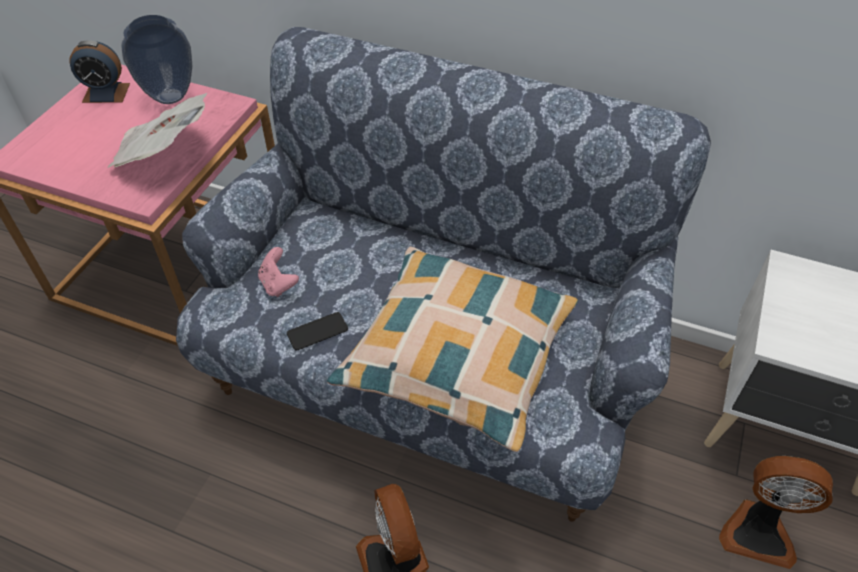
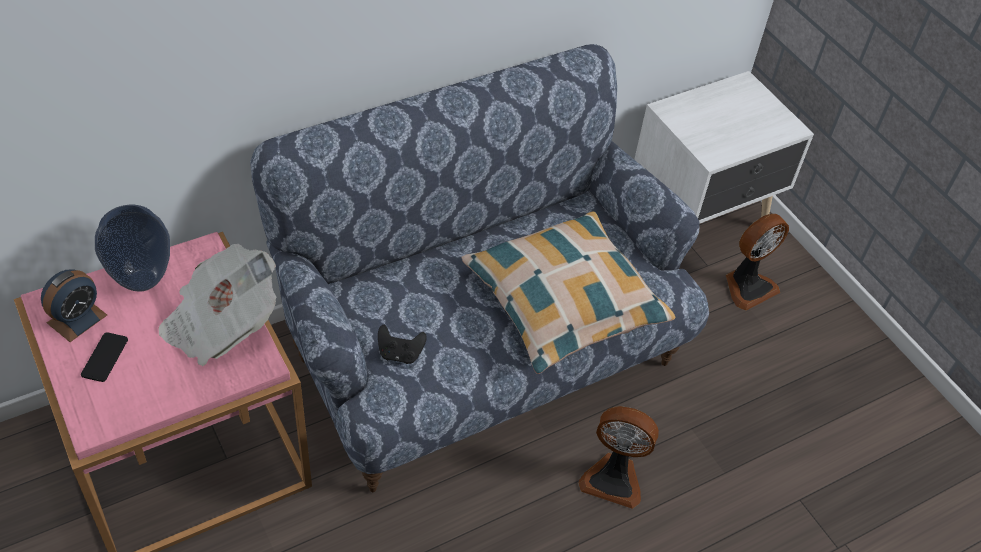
camera: 55 degrees left, 0 degrees up
pink game controller [258,247,299,297] -> black game controller [378,324,427,364]
phone [287,312,348,351] -> phone moved to [81,332,128,382]

